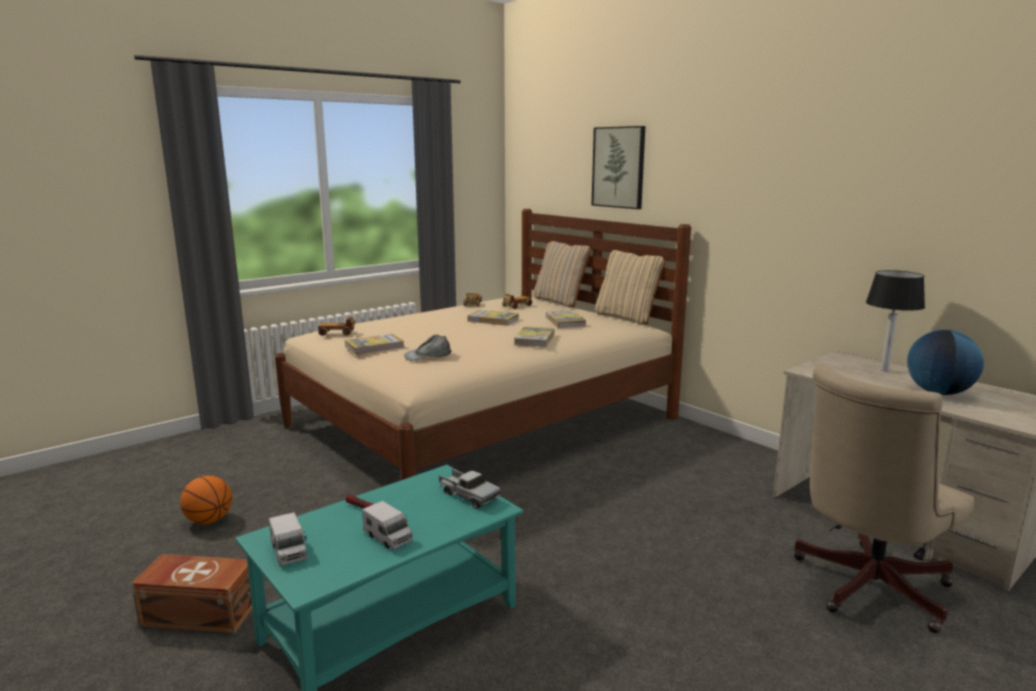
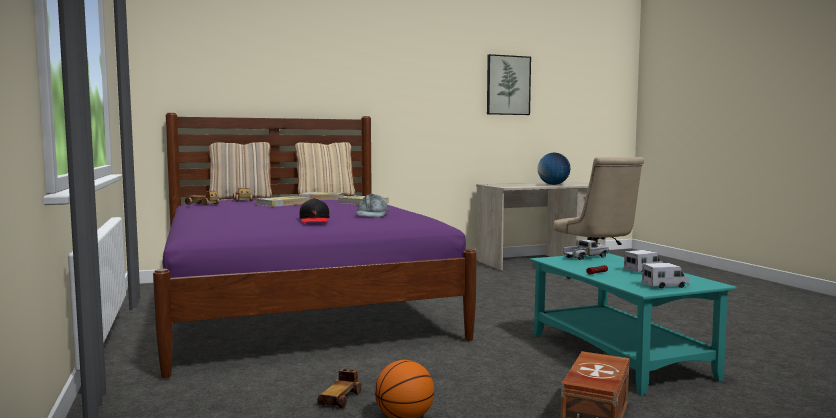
camera: 70 degrees left, 10 degrees down
beige bed [275,209,691,480] -> purple bed [153,113,477,378]
toy car [318,317,355,336] -> toy car moved to [317,369,362,409]
book [345,334,404,355] -> black cap [299,198,329,223]
picture [591,126,645,209] -> picture moved to [487,54,531,115]
table lamp [866,270,925,372] -> none

